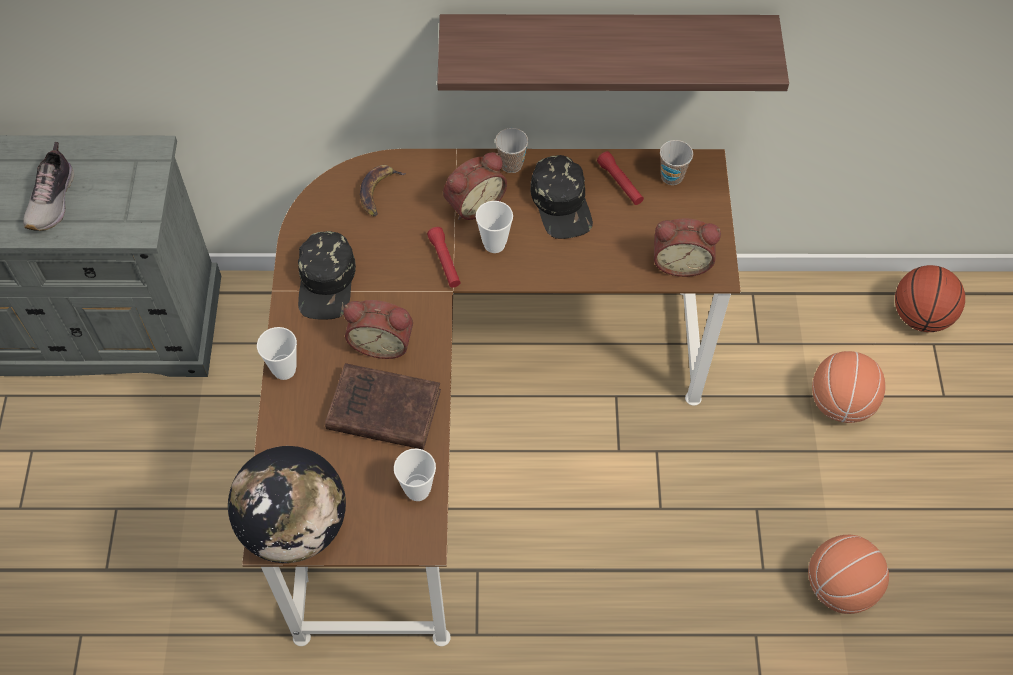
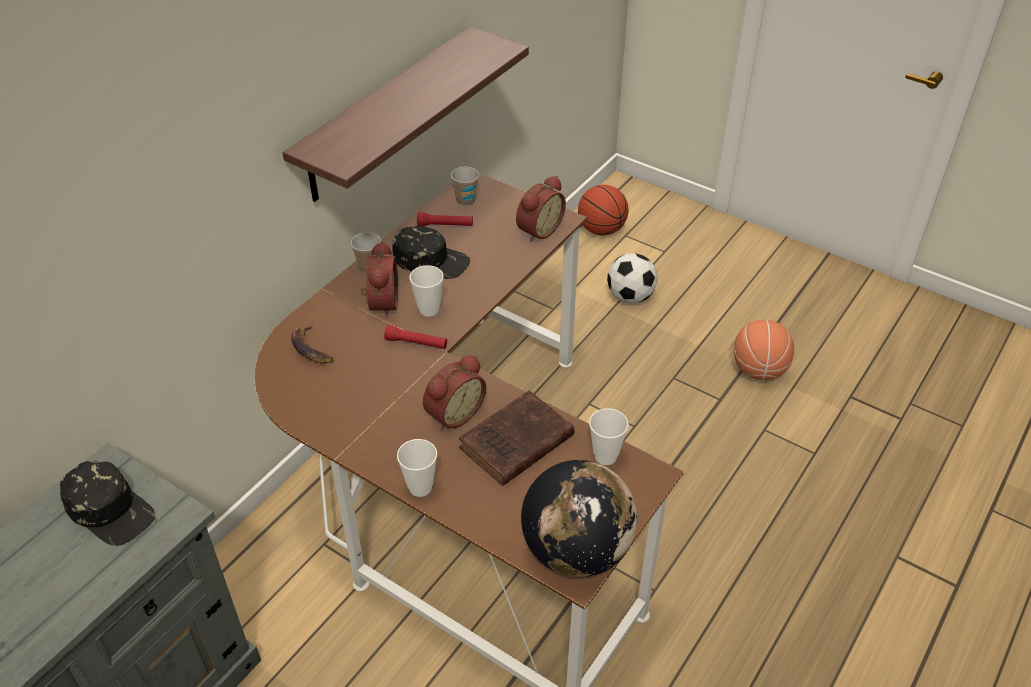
camera: 55 degrees left, 15 degrees down
shoe [23,142,74,231] -> none
black cap [298,231,356,320] -> black cap moved to [60,461,155,546]
basketball [812,351,885,423] -> football [607,253,658,303]

